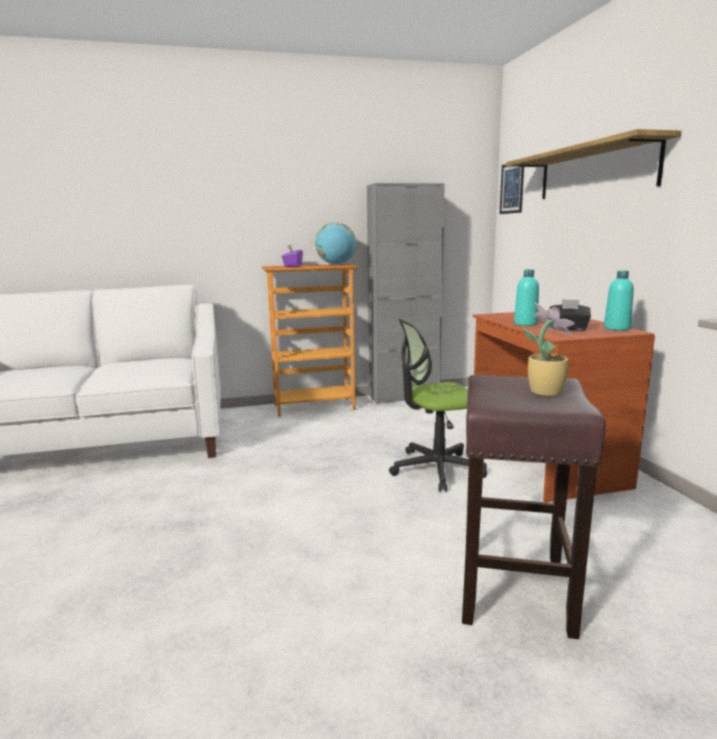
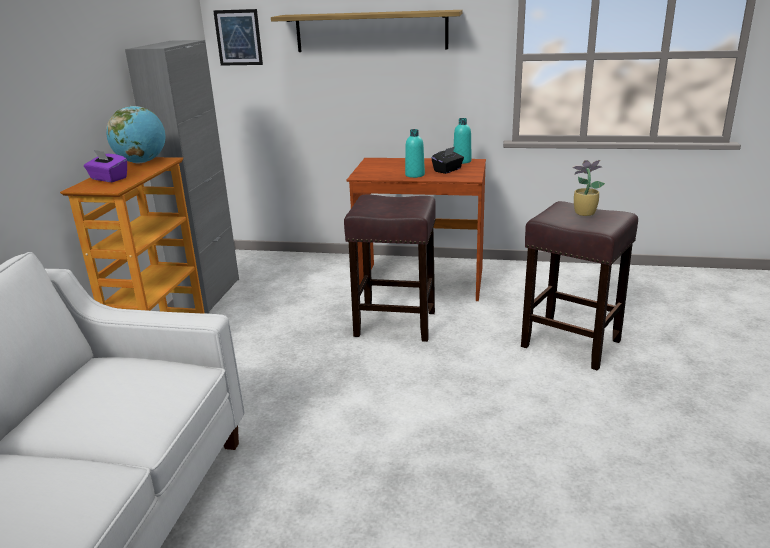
camera: 65 degrees left, 10 degrees up
office chair [389,318,487,492] -> brown stool [344,195,436,342]

